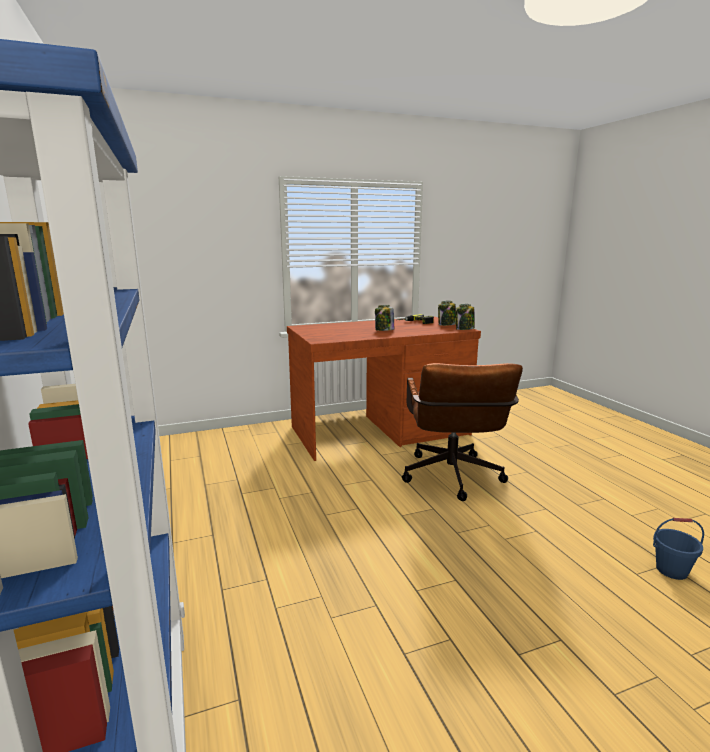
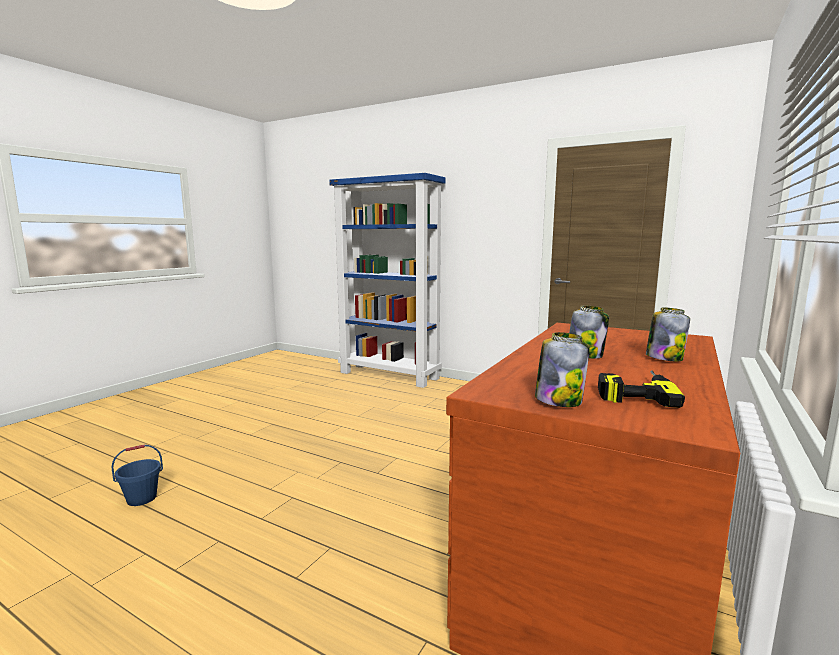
camera: 140 degrees right, 5 degrees down
brown office chair [402,363,523,501] -> none
jar [456,304,475,330] -> jar moved to [646,307,690,361]

